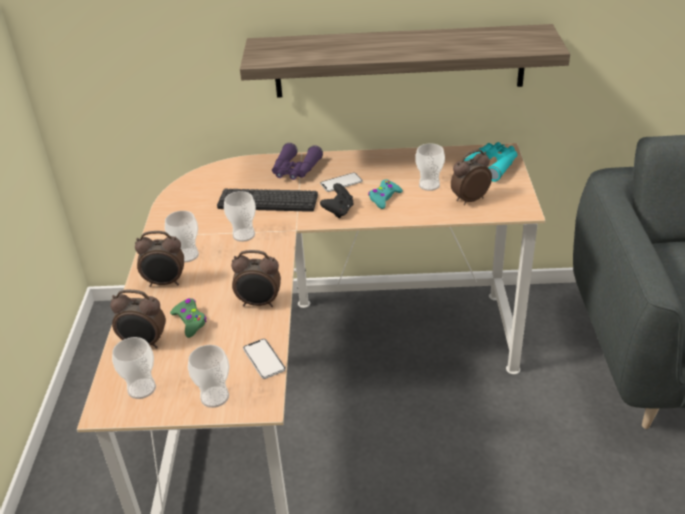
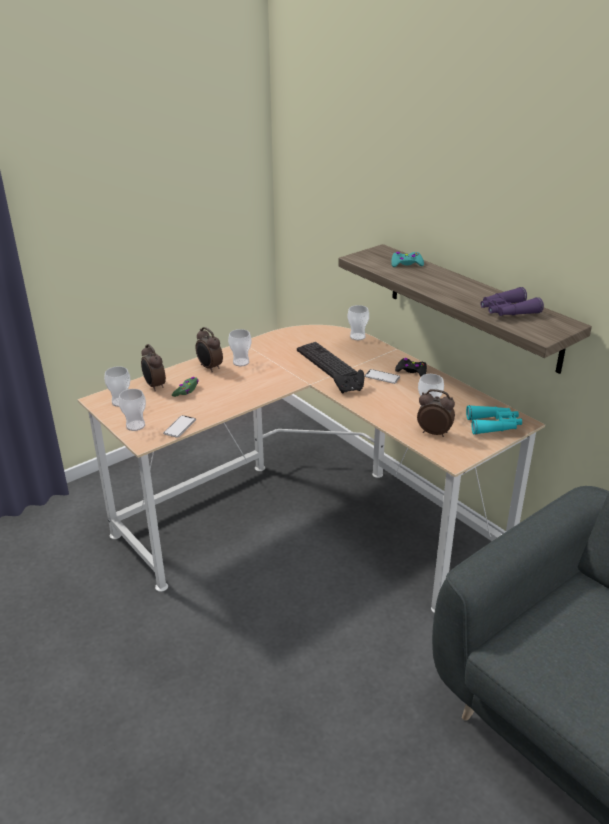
camera: 50 degrees right, 5 degrees down
cup [224,191,256,242] -> cup moved to [348,305,369,340]
alarm clock [231,250,281,307] -> none
purple binoculars [272,143,323,180] -> purple binoculars moved to [480,287,544,316]
turquoise game controller [368,179,403,209] -> turquoise game controller moved to [391,252,424,267]
none -> black game controller [395,358,427,376]

